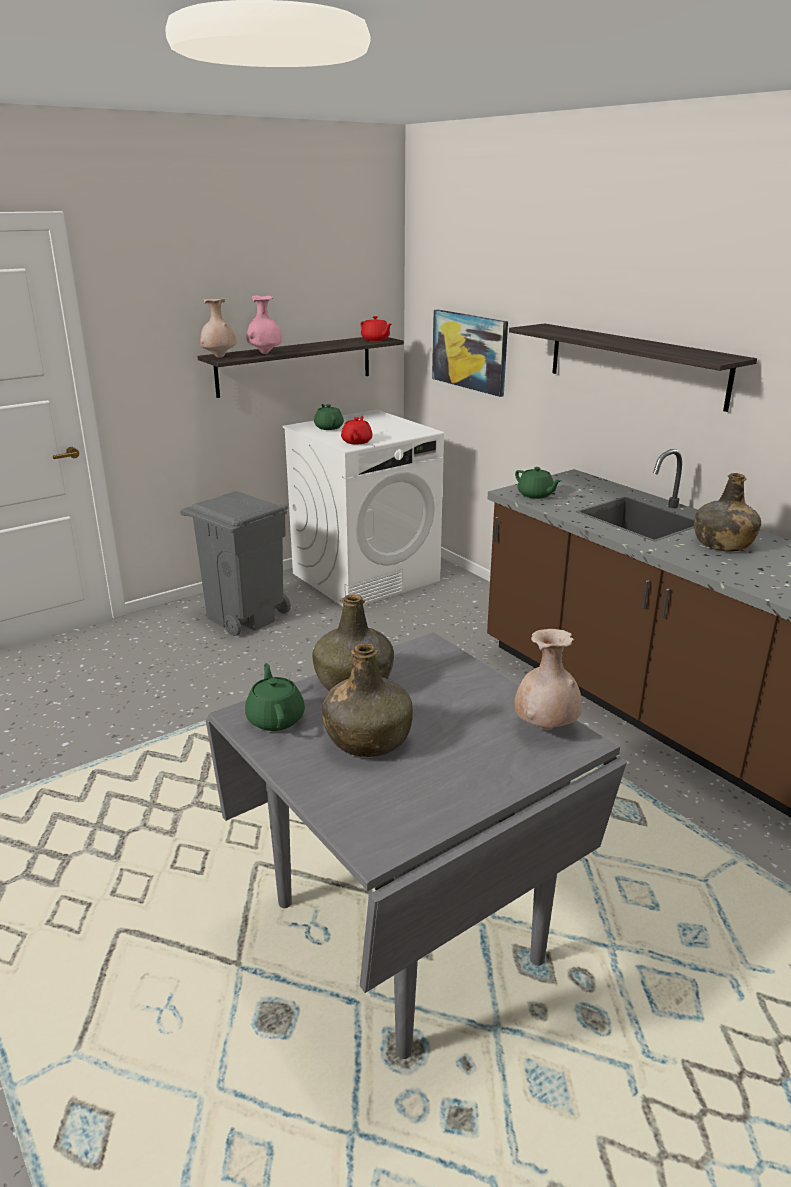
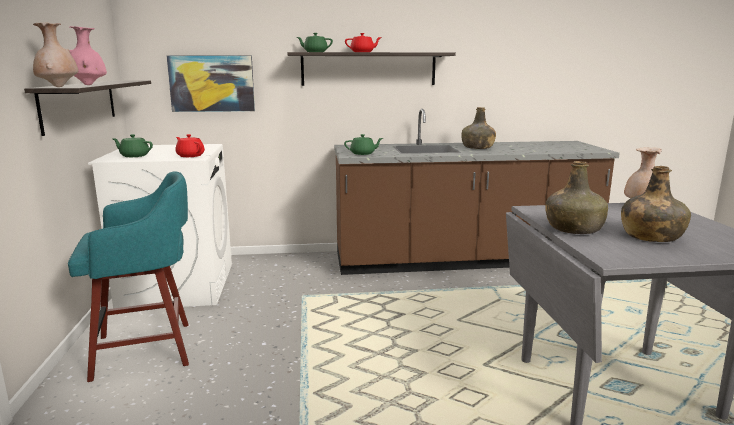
camera: 60 degrees left, 10 degrees down
grey trash can [180,491,291,636] -> turquoise stool [68,171,189,382]
green teapot [245,663,305,731] -> green teapot moved to [297,33,333,52]
red teapot [360,316,392,341] -> red teapot moved to [345,33,382,52]

